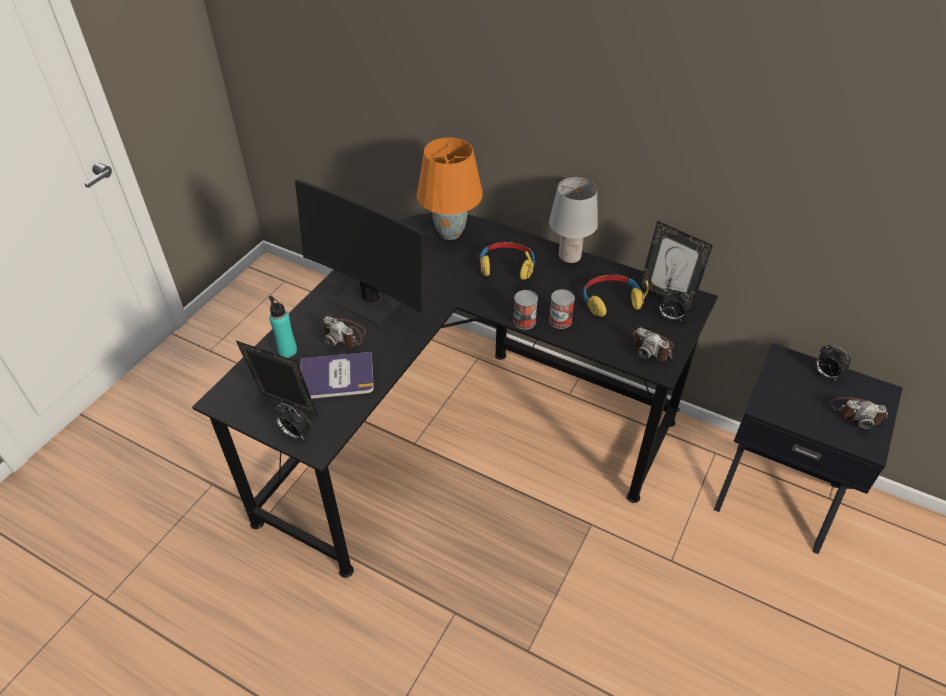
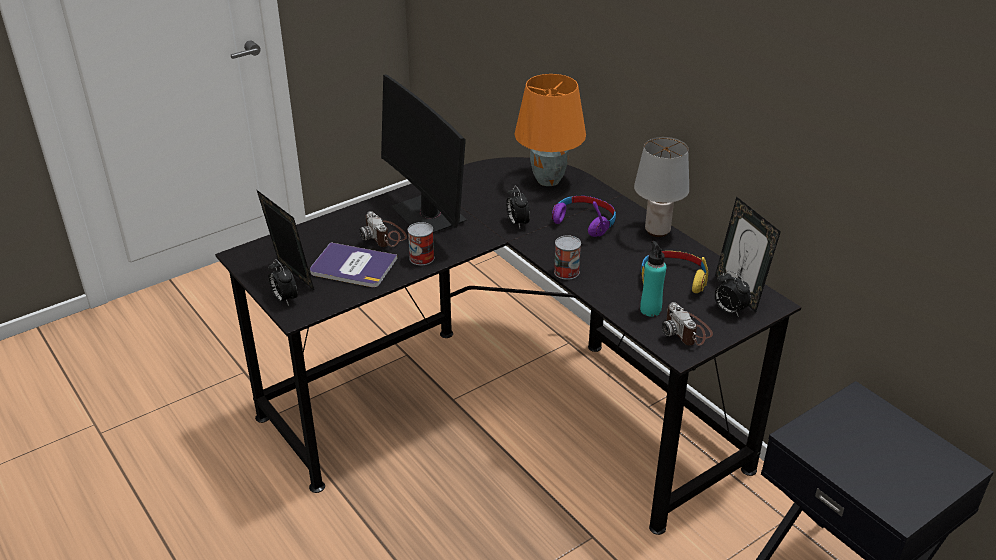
camera: 25 degrees right, 10 degrees down
turquoise bottle [269,296,297,358] -> turquoise bottle moved to [640,241,666,317]
yellow headphones [480,242,535,280] -> purple headphones [552,196,616,237]
can [549,289,575,329] -> can moved to [408,222,434,265]
alarm clock [816,345,851,381] -> alarm clock moved to [506,186,530,228]
camera [830,397,888,429] -> none

